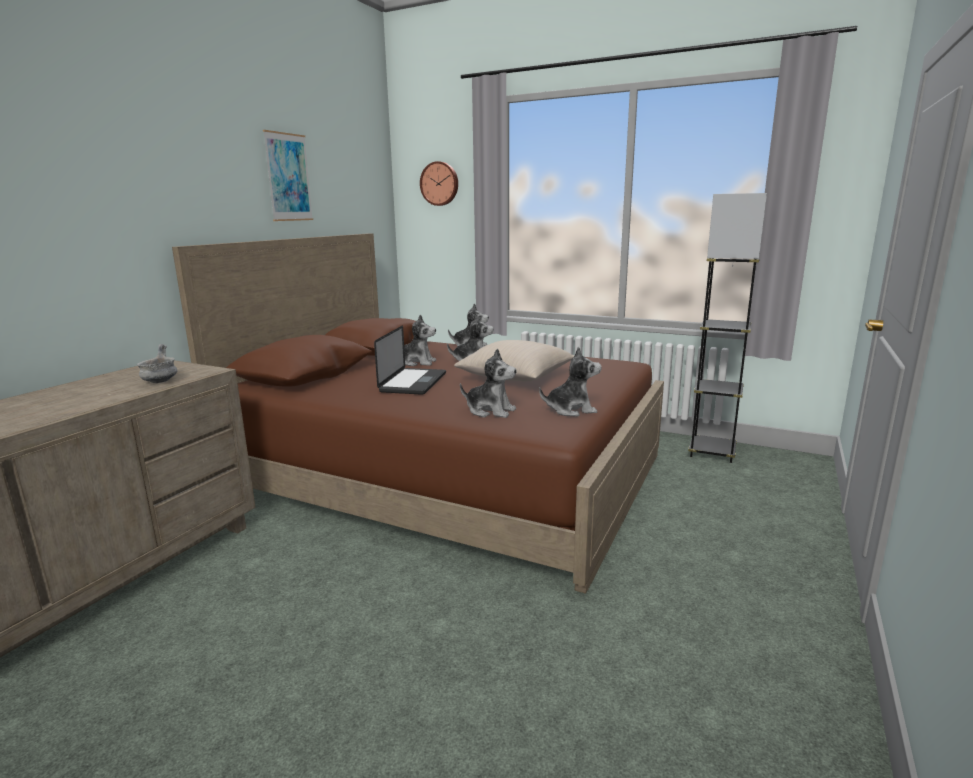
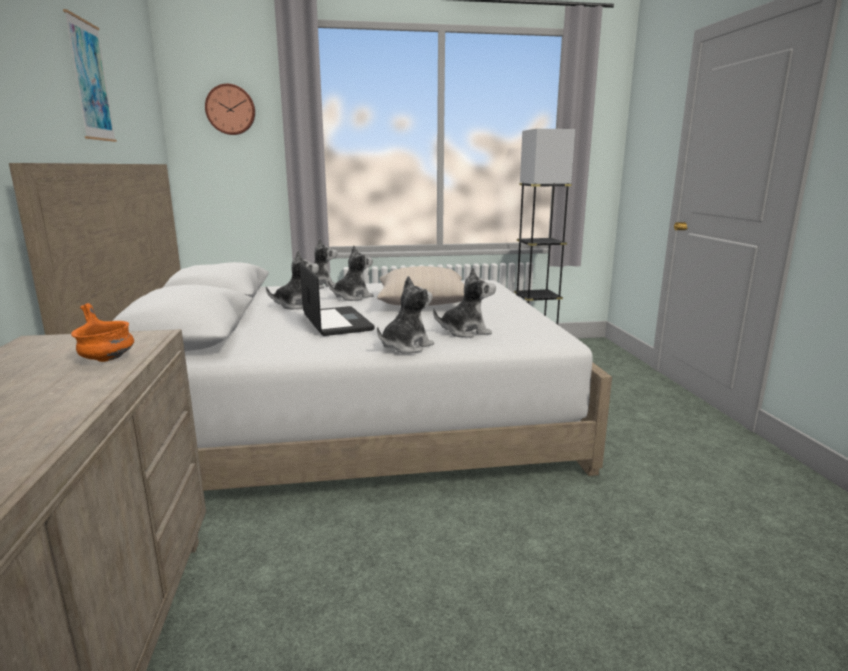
camera: 35 degrees left, 0 degrees up
grey bowl [137,344,177,383] -> orange bowl [71,303,134,362]
brown bed [172,233,664,594] -> white bed [9,163,612,491]
plush toy [539,347,601,417] -> plush toy moved to [377,276,434,354]

